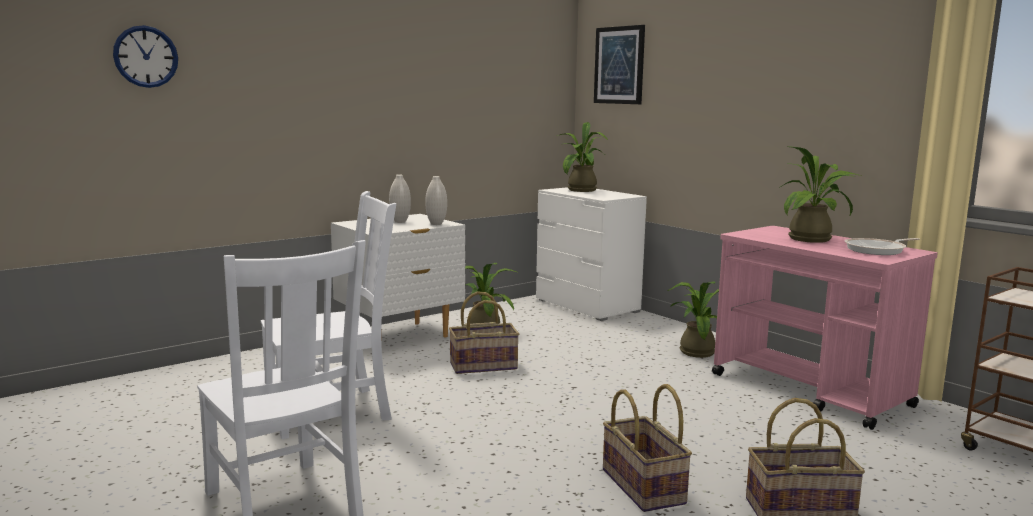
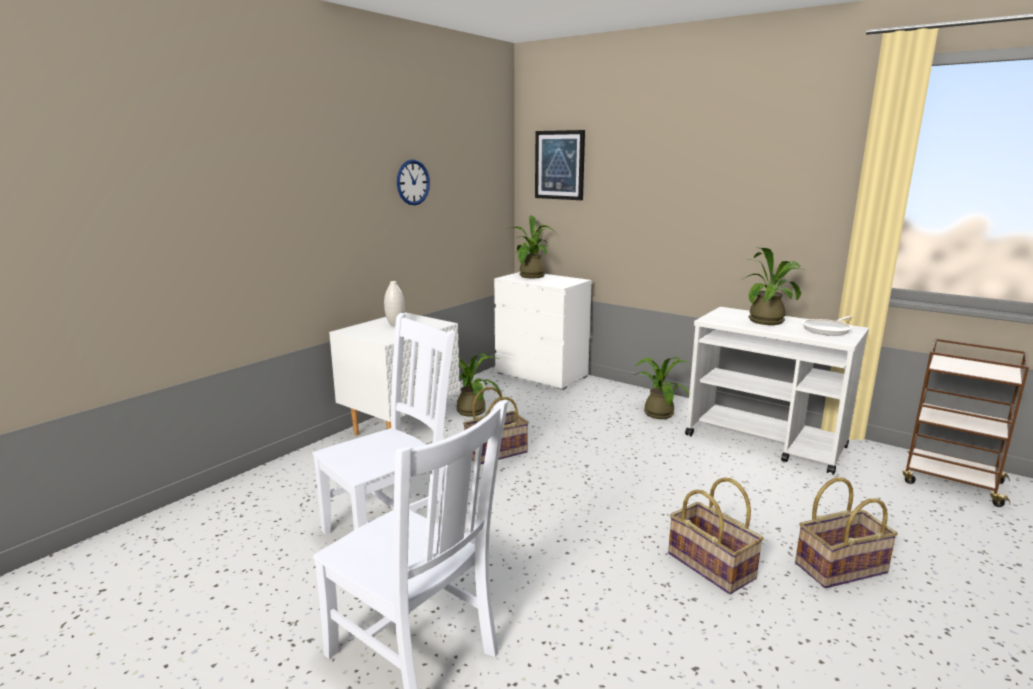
camera: 15 degrees left, 5 degrees up
wall clock [113,25,178,88] -> wall clock moved to [397,160,430,205]
white vase [425,176,447,225] -> none
pink cart [712,226,938,430] -> white cart [685,307,869,475]

